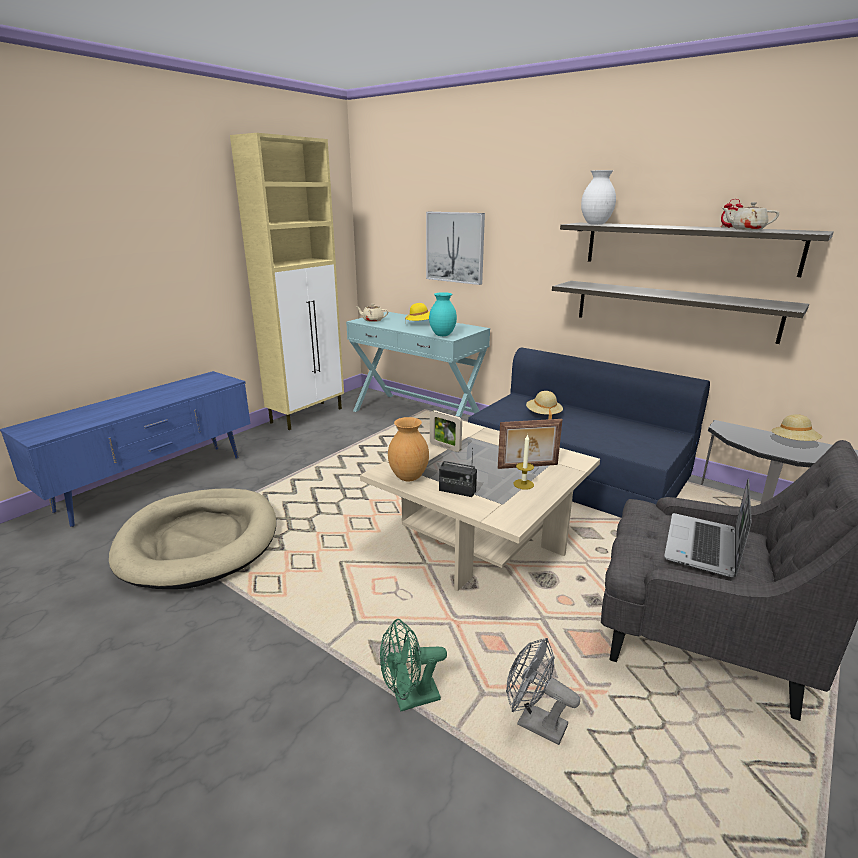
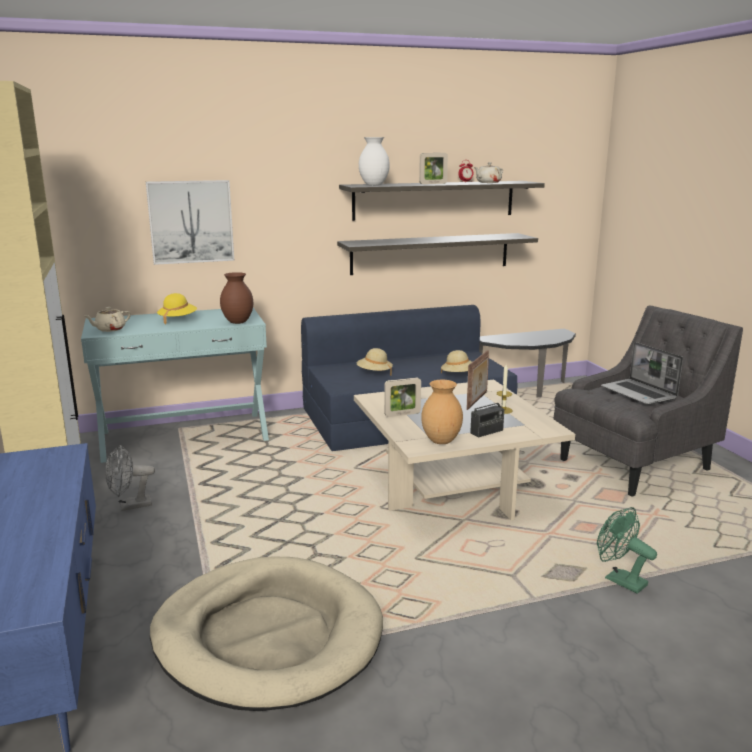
camera: 55 degrees left, 5 degrees down
green fan [380,619,447,712] -> green fan turned 120 degrees clockwise [597,507,657,594]
turquoise vase [429,292,457,336] -> brown vase [220,272,253,324]
grey fan [506,638,580,745] -> grey fan moved to [105,445,155,511]
beige hat [771,414,822,441] -> beige hat moved to [441,350,472,373]
none -> picture frame [419,153,448,184]

